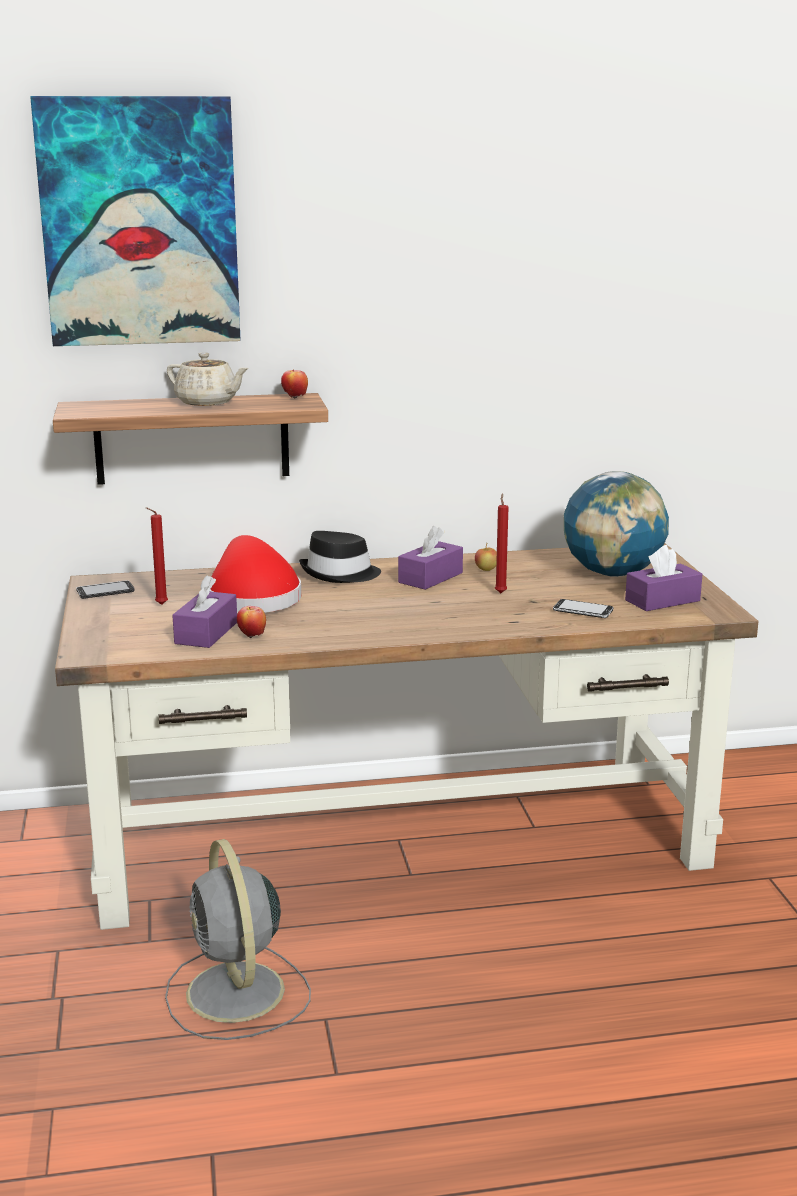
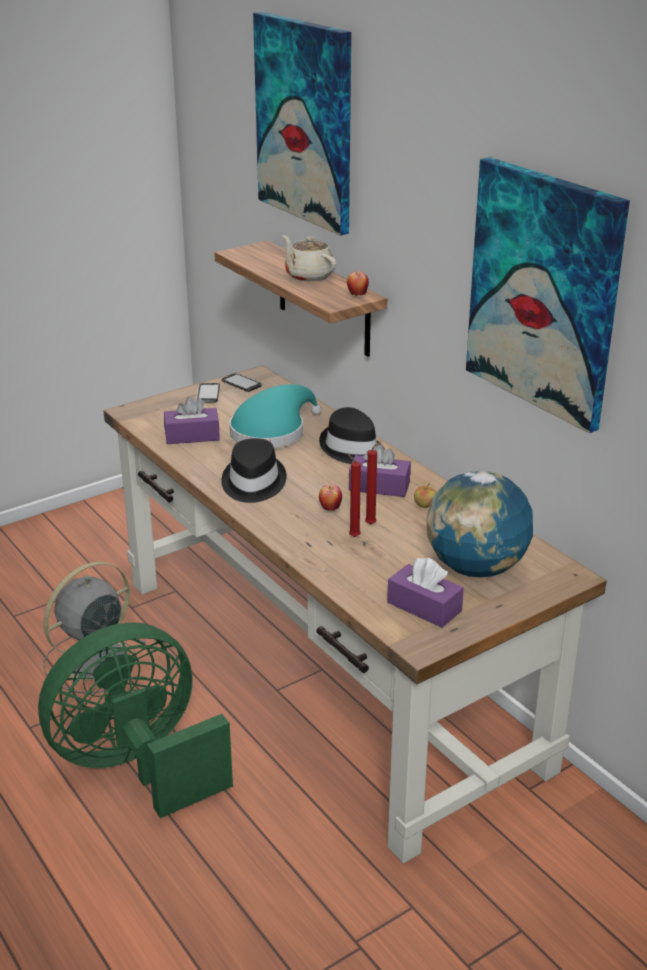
camera: 65 degrees right, 10 degrees up
red candle [146,507,168,605] -> red candle moved to [347,453,361,537]
beige teapot [167,353,249,406] -> beige teapot turned 135 degrees clockwise [282,235,336,282]
red hat [210,535,301,613] -> turquoise hat [230,384,322,448]
apple [237,606,266,638] -> apple moved to [319,484,342,511]
phone [553,599,613,618] -> phone moved to [196,383,220,403]
none -> green fan [38,622,233,818]
none -> black hat [222,438,287,503]
none -> picture [466,157,630,433]

